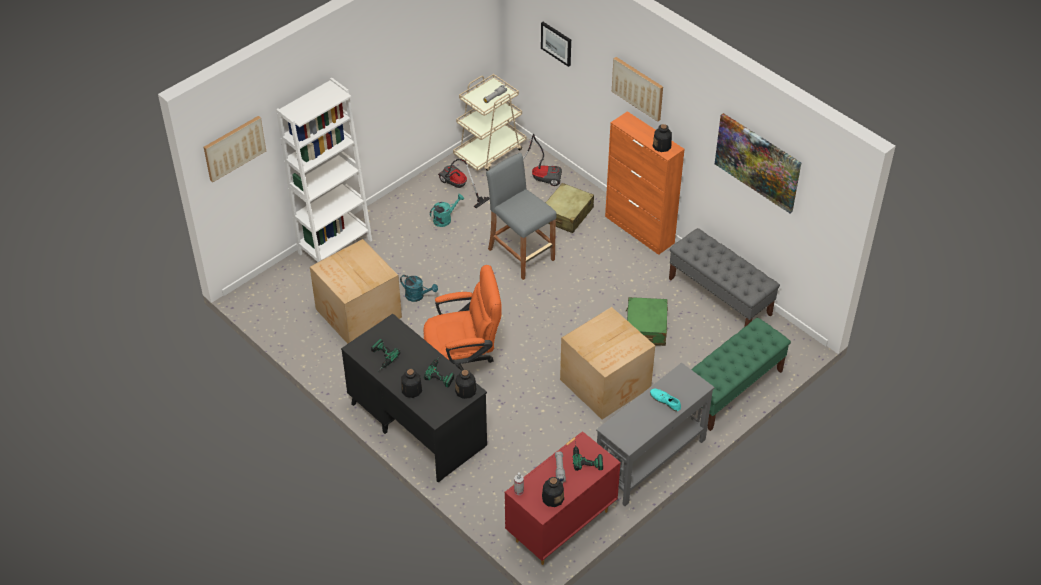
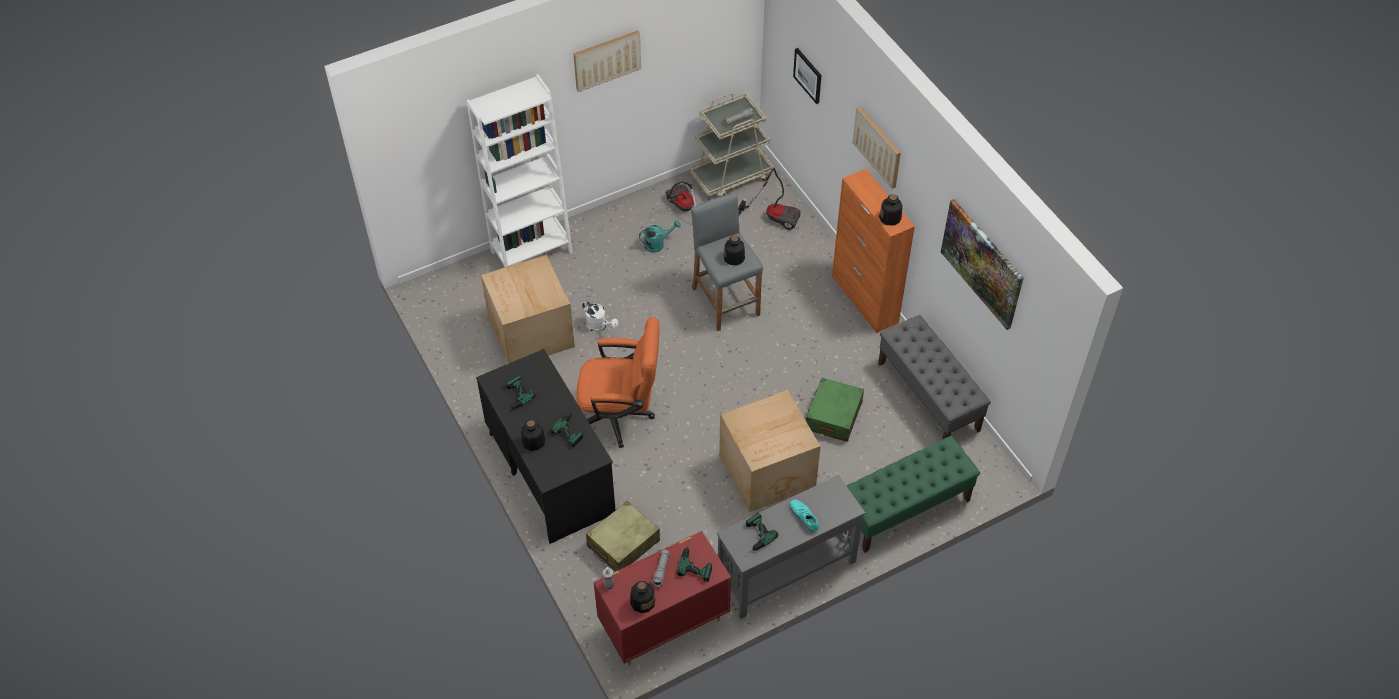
camera: 15 degrees right, 5 degrees up
picture [204,116,266,182] -> picture moved to [574,31,641,92]
turquoise watering can [400,275,438,302] -> white watering can [582,301,619,332]
bottle [455,369,476,399] -> bottle moved to [724,236,745,266]
beige suitcase [546,183,594,233] -> beige suitcase moved to [586,501,660,571]
none -> power drill [746,513,778,554]

